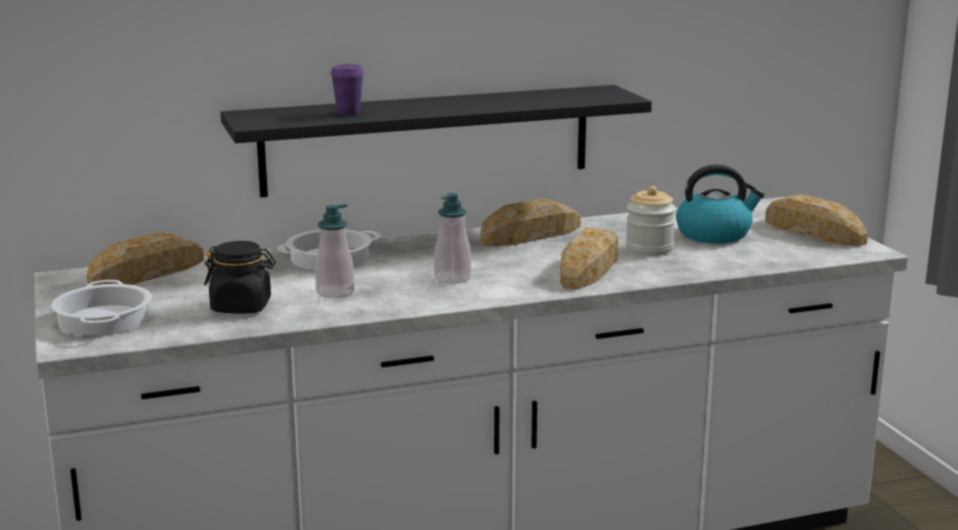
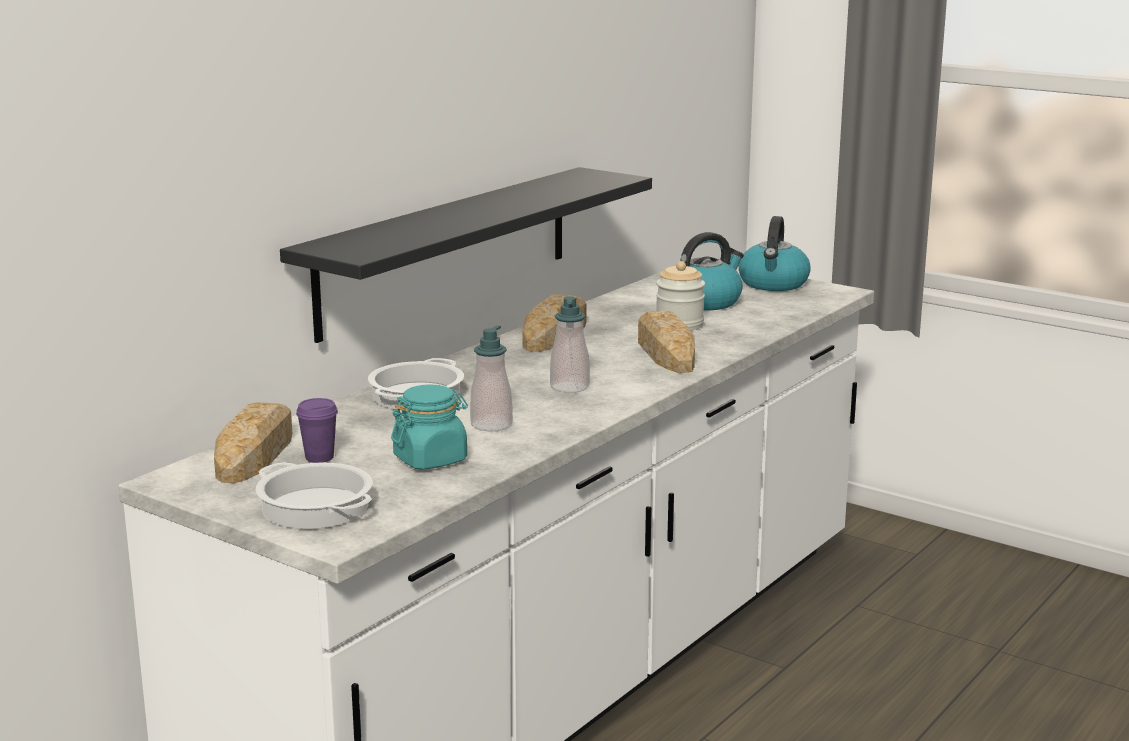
camera: 35 degrees left, 0 degrees up
black jar [204,241,275,313] -> turquoise jar [391,385,468,470]
purple cup [331,64,364,115] -> purple cup moved to [296,398,338,463]
bread [765,194,868,246] -> kettle [739,216,811,291]

